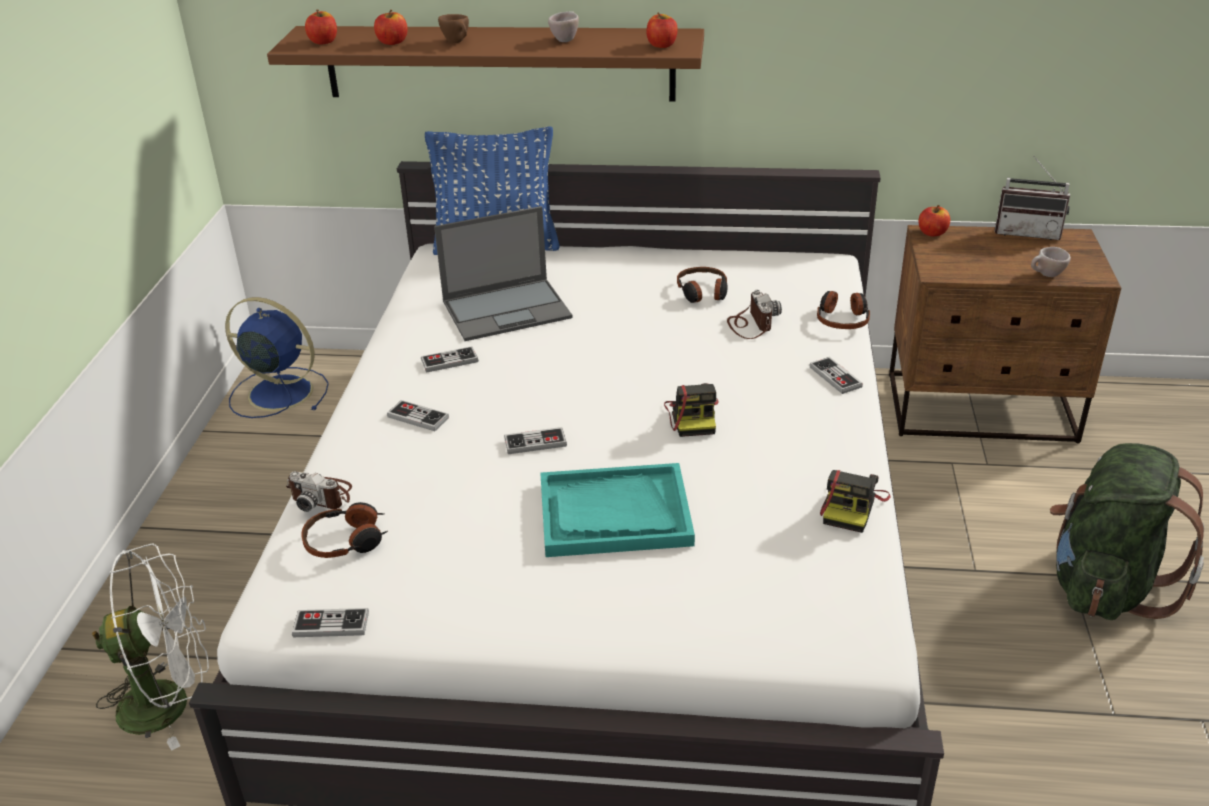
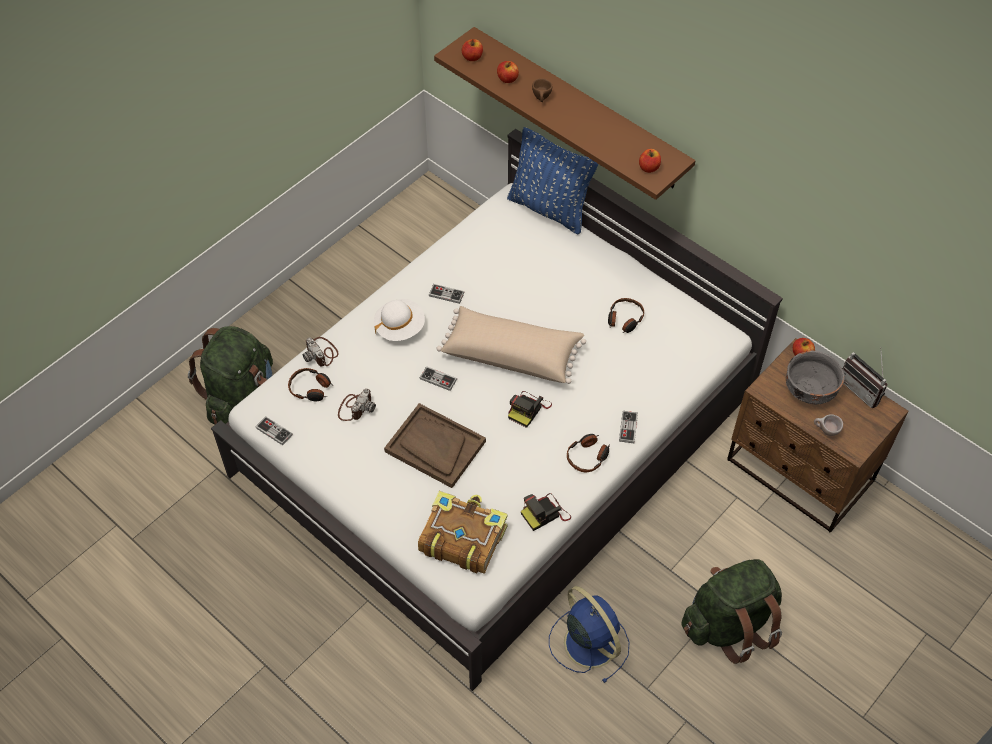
camera: 35 degrees right, 20 degrees up
white fan [92,544,209,751] -> green backpack [188,326,273,424]
blue fan [225,297,329,418] -> blue fan moved to [549,586,629,683]
game controller [387,400,449,431] -> white hat [374,299,425,341]
laptop [434,206,572,341] -> none
turquoise tray [540,463,695,557] -> brown tray [384,403,486,488]
beige cup [548,11,579,42] -> none
camera [727,290,782,339] -> camera moved to [338,389,376,421]
headphones [817,291,870,329] -> headphones moved to [567,434,610,472]
none -> book [418,491,508,574]
none -> beige pillow [437,306,586,384]
none -> grey bowl [786,350,844,404]

